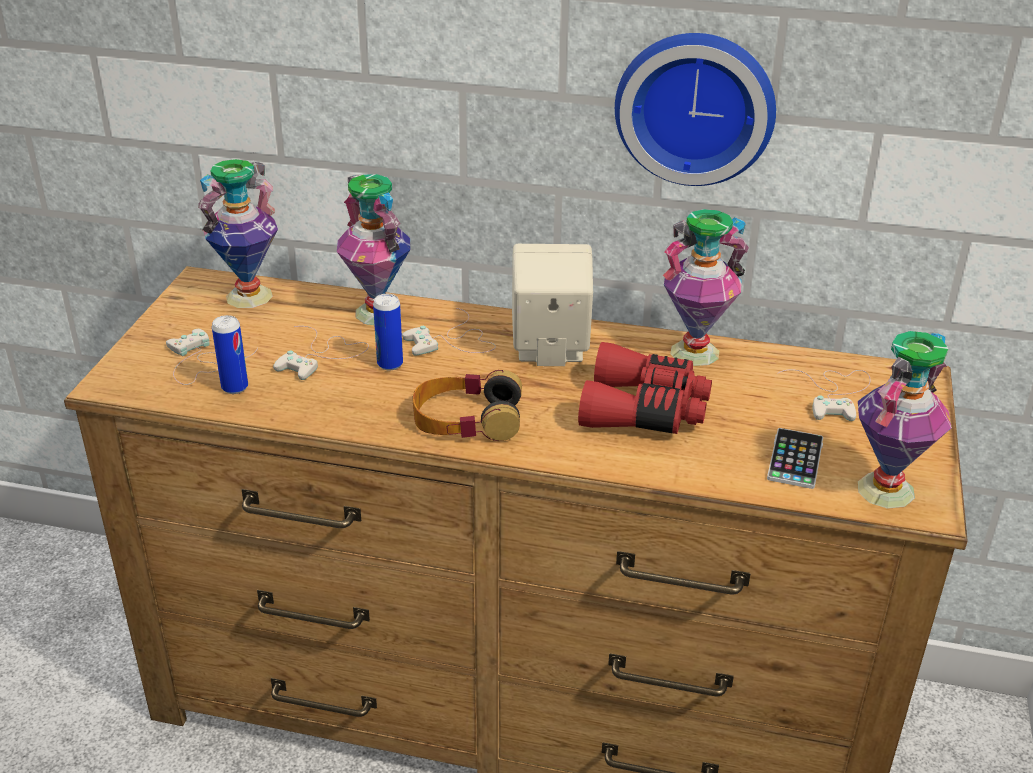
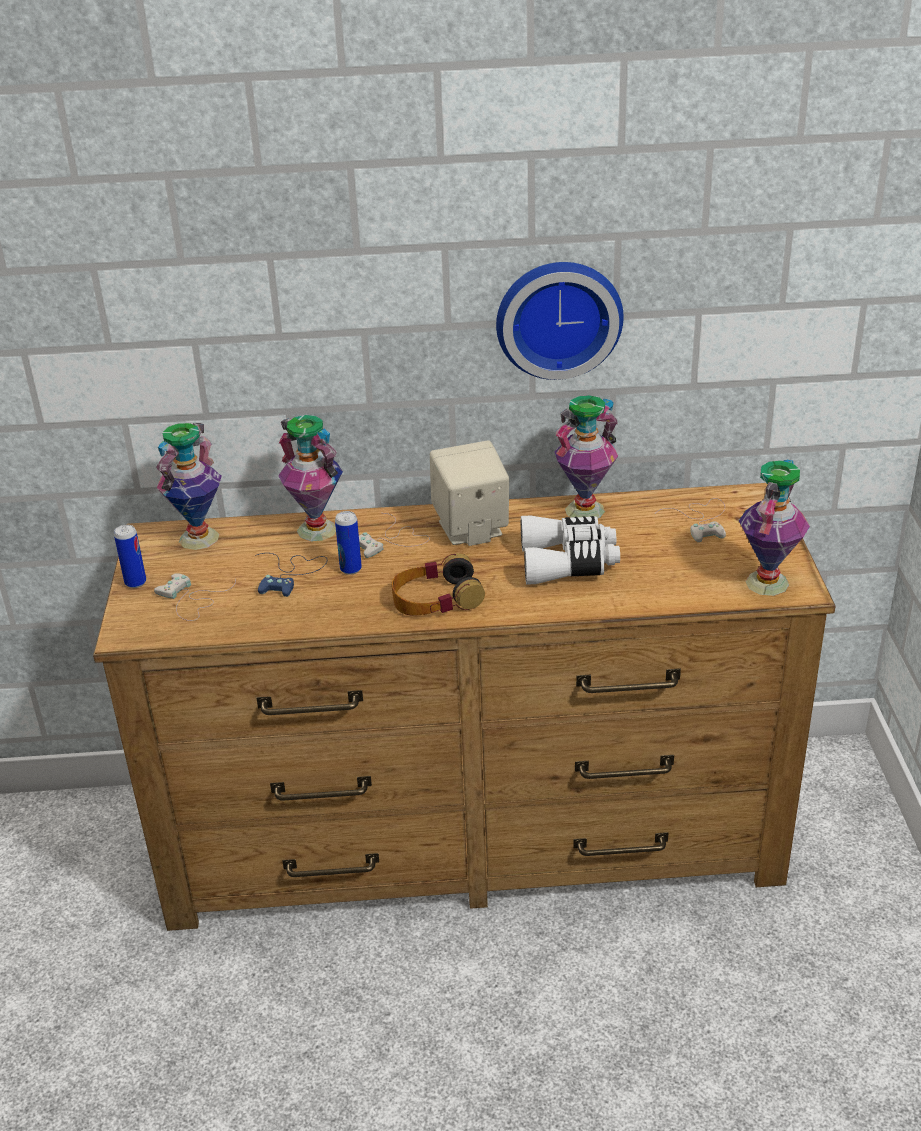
camera: 15 degrees left, 0 degrees up
can [212,315,248,394] -> can moved to [114,525,146,588]
white game controller [273,326,369,380] -> blue game controller [255,553,327,597]
red binoculars [578,342,712,434] -> white binoculars [521,516,620,585]
phone [767,428,823,489] -> none

